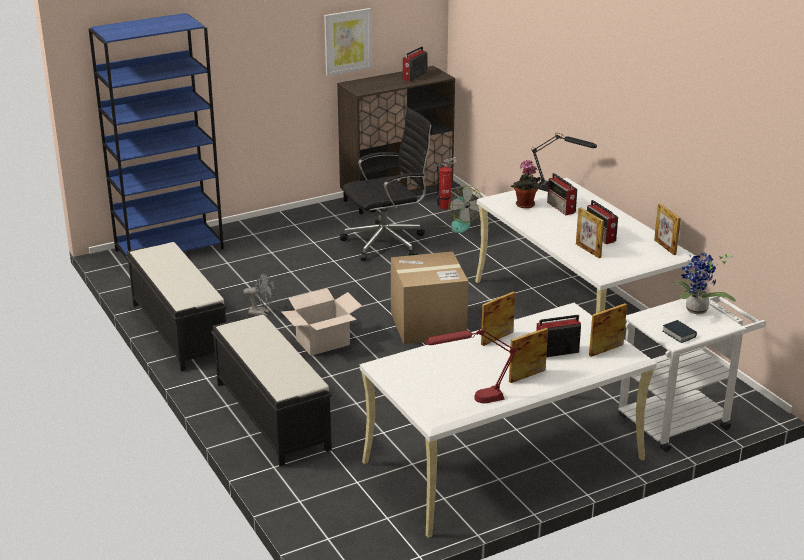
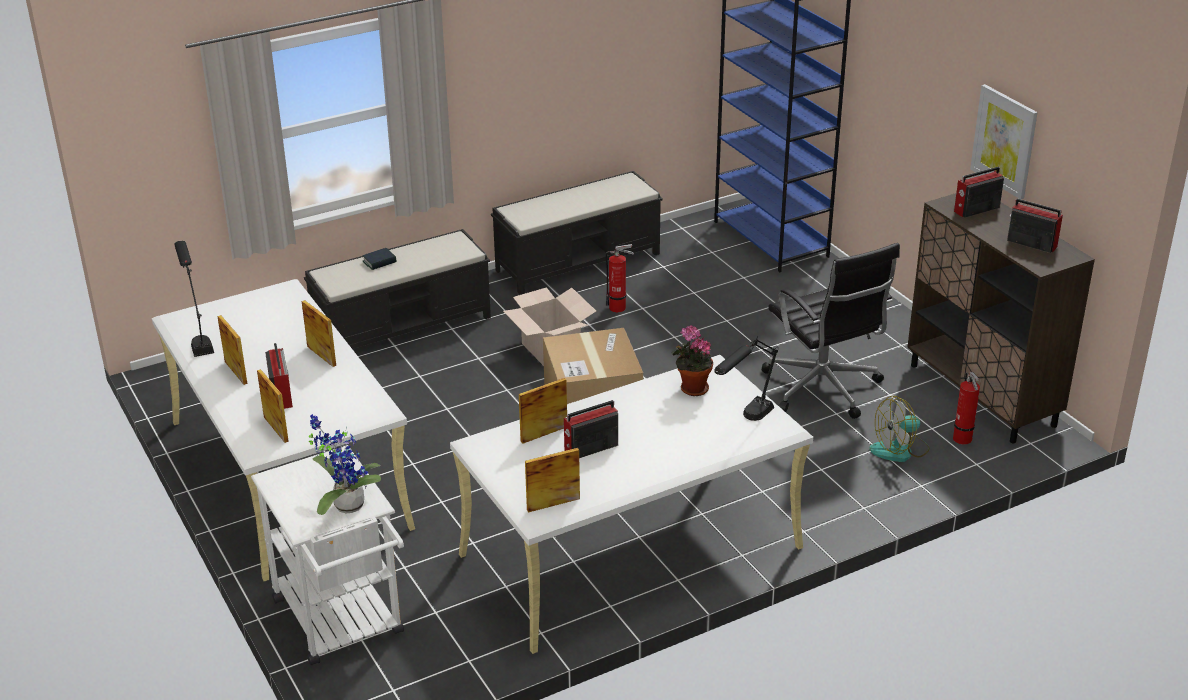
camera: 90 degrees right, 5 degrees up
grey fan [243,273,275,316] -> fire extinguisher [606,244,634,312]
red table lamp [425,327,518,403] -> black table lamp [174,241,214,357]
radio [547,173,577,215] -> radio moved to [954,167,1004,218]
book [663,320,697,343] -> book moved to [363,248,396,270]

